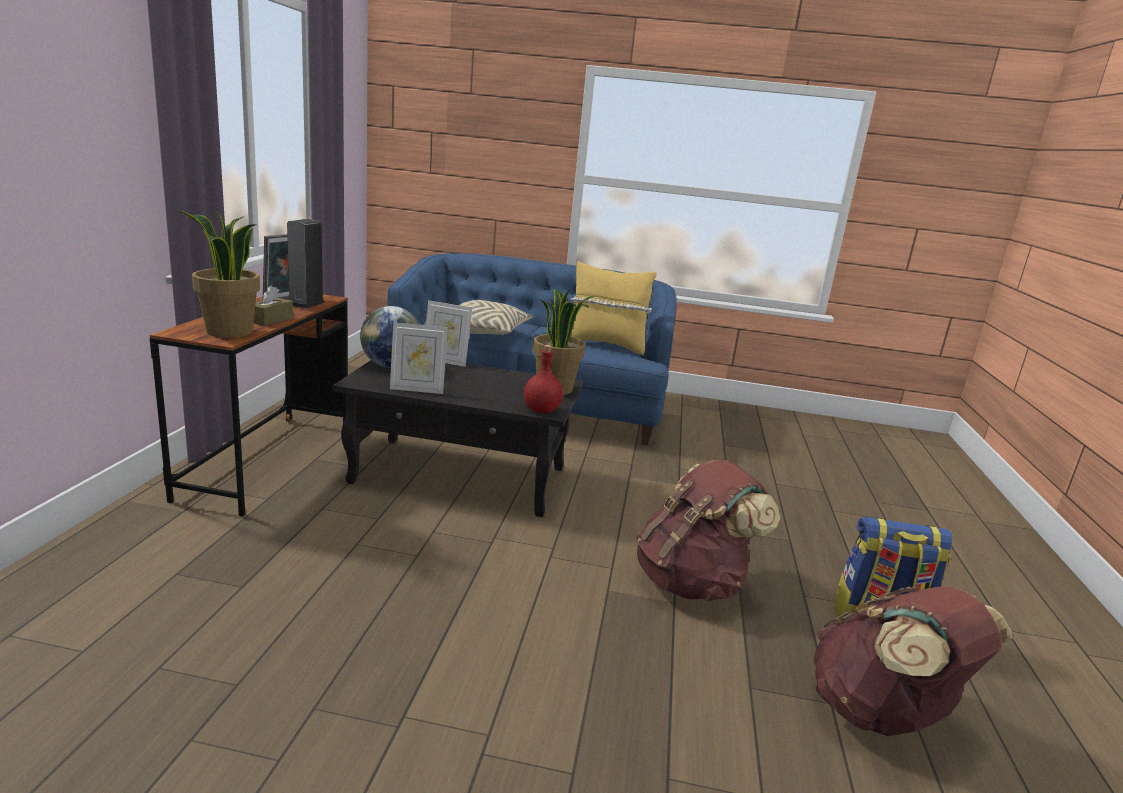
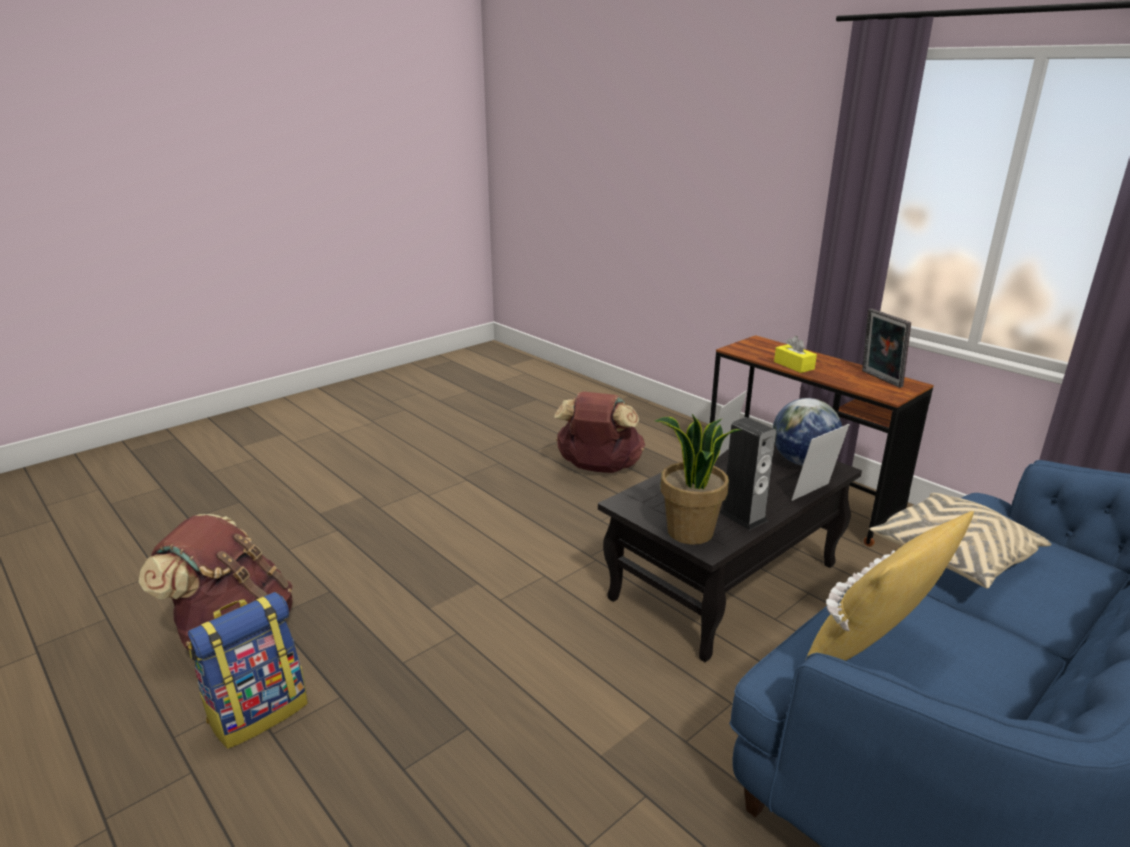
camera: 130 degrees right, 5 degrees up
potted plant [178,209,260,338] -> none
brown tissue box [253,285,293,326] -> yellow tissue box [774,336,817,373]
speaker [287,219,325,309] -> speaker moved to [719,417,776,530]
red bottle [524,345,563,413] -> none
brown backpack [637,460,780,601] -> brown backpack moved to [554,392,645,473]

